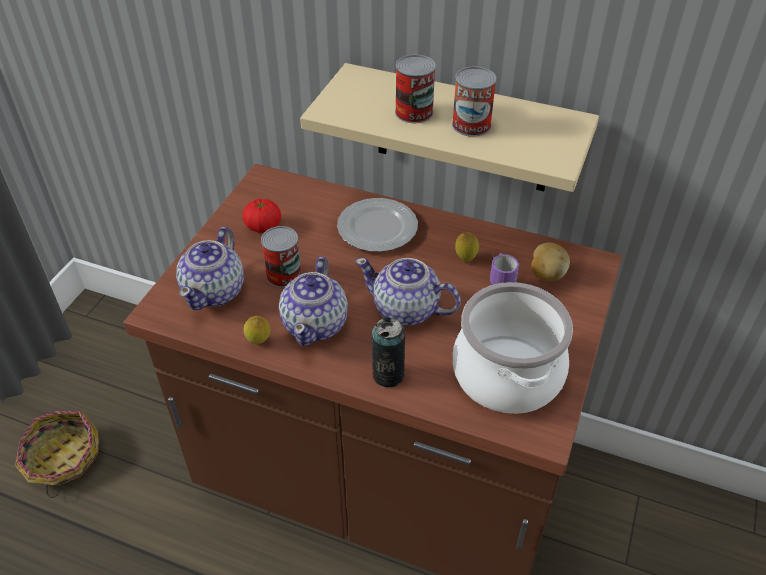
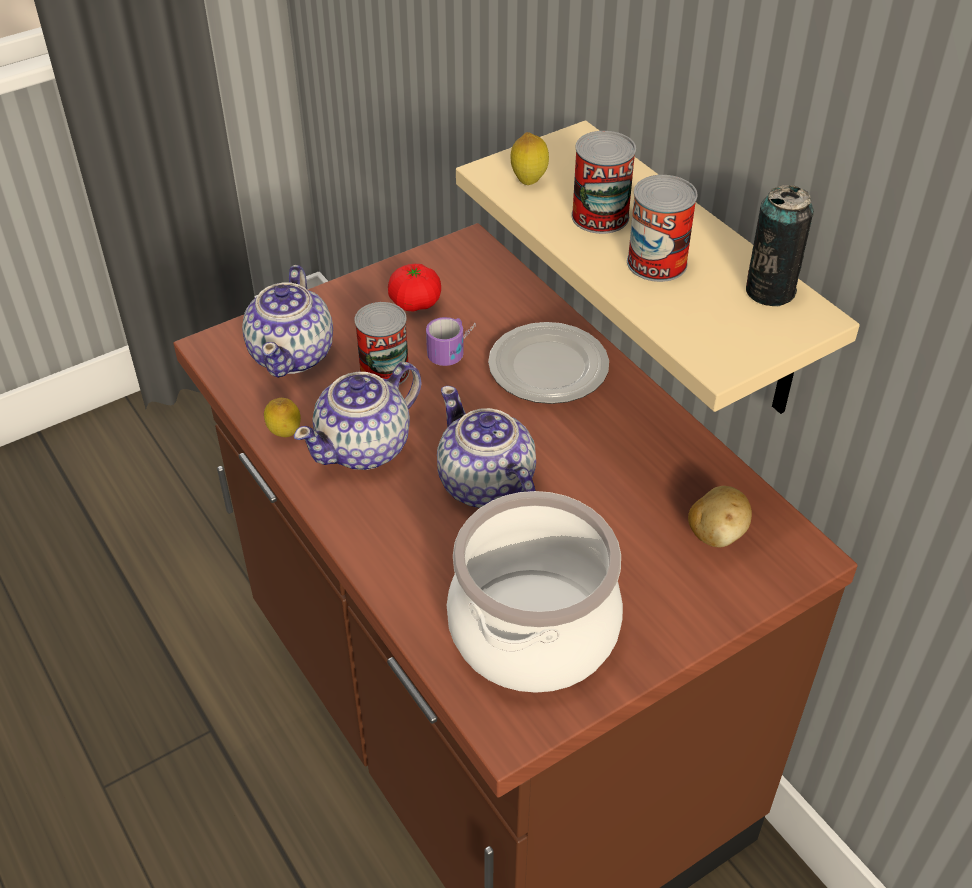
camera: 35 degrees right, 0 degrees up
basket [15,411,99,498] -> none
teapot [176,227,244,310] -> teapot turned 45 degrees counterclockwise [242,265,333,378]
can [372,317,405,388] -> can moved to [746,185,814,306]
lemon [455,232,479,262] -> lemon moved to [510,132,549,185]
mug [490,253,519,285] -> mug moved to [426,317,476,366]

